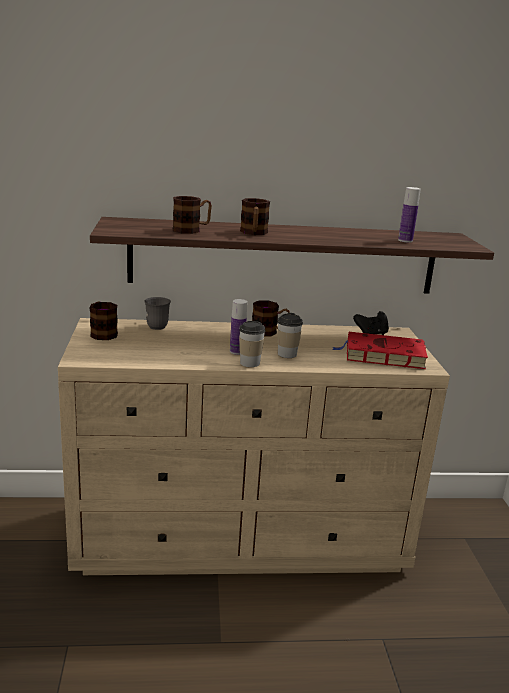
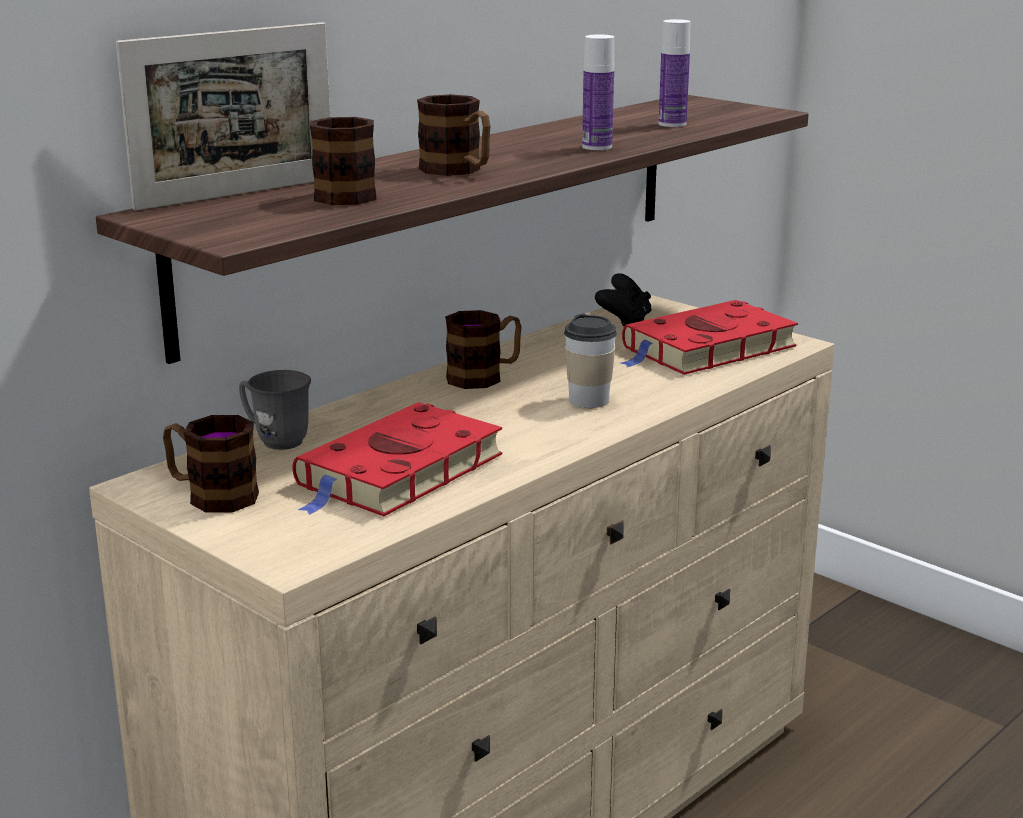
camera: 40 degrees left, 0 degrees up
bottle [230,299,247,355] -> bottle moved to [582,34,614,150]
cup [239,321,265,367] -> none
none -> picture frame [116,22,330,211]
none -> red book [292,402,502,516]

